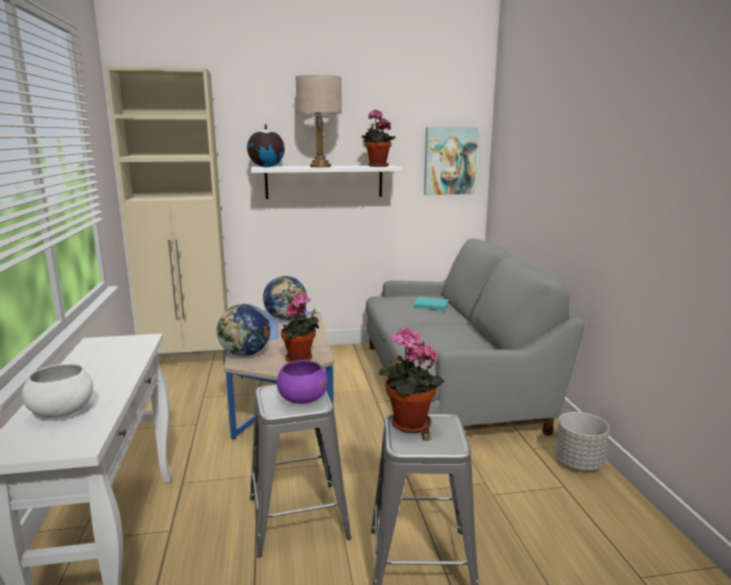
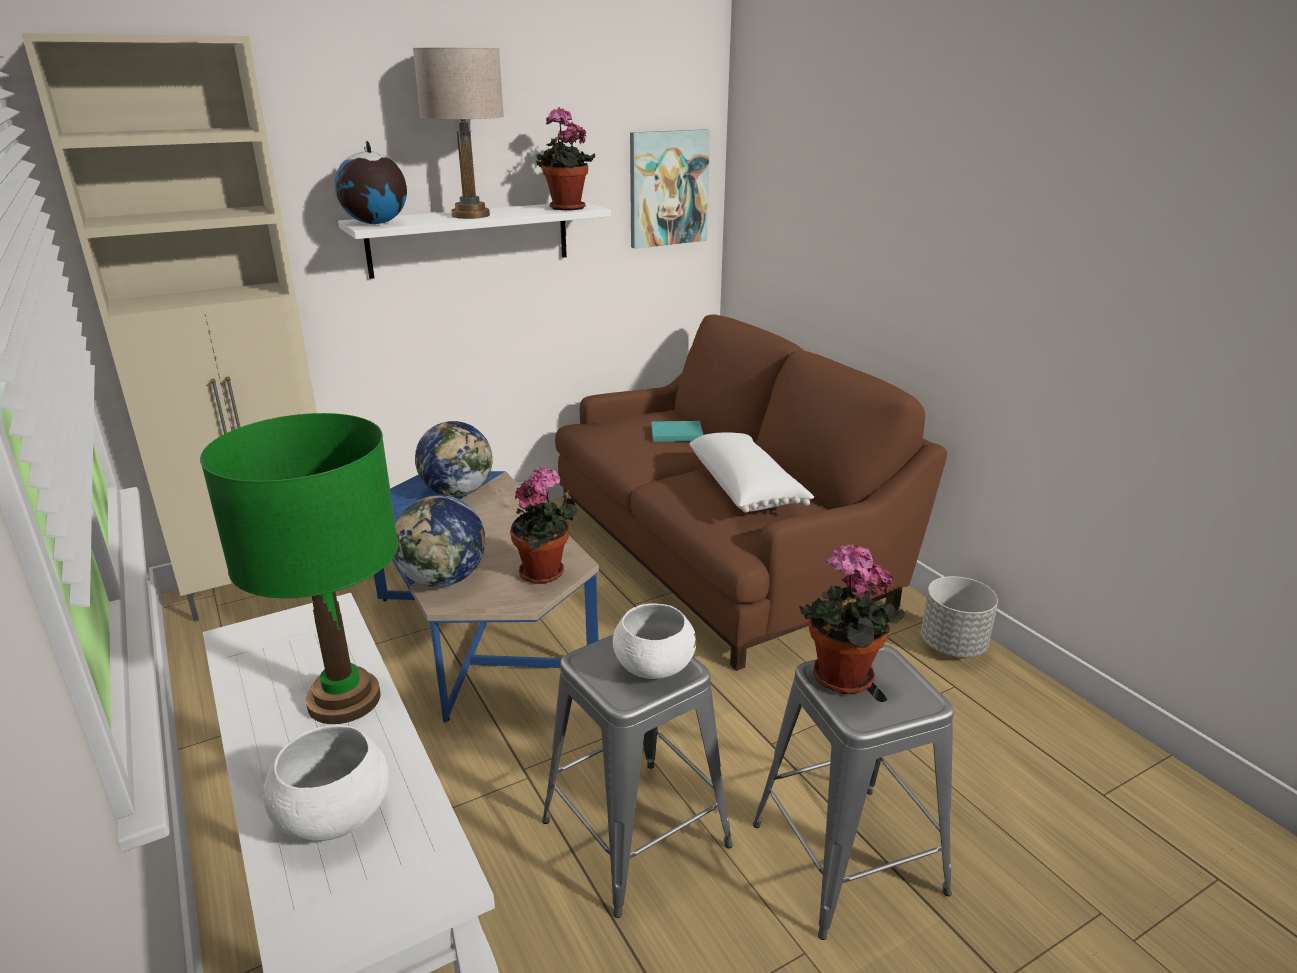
camera: 20 degrees left, 10 degrees up
purple bowl [277,360,328,404] -> white bowl [613,603,696,679]
grey sofa [366,239,585,440] -> brown sofa [555,314,947,671]
none -> green table lamp [200,413,398,724]
none -> white pillow [689,432,814,513]

